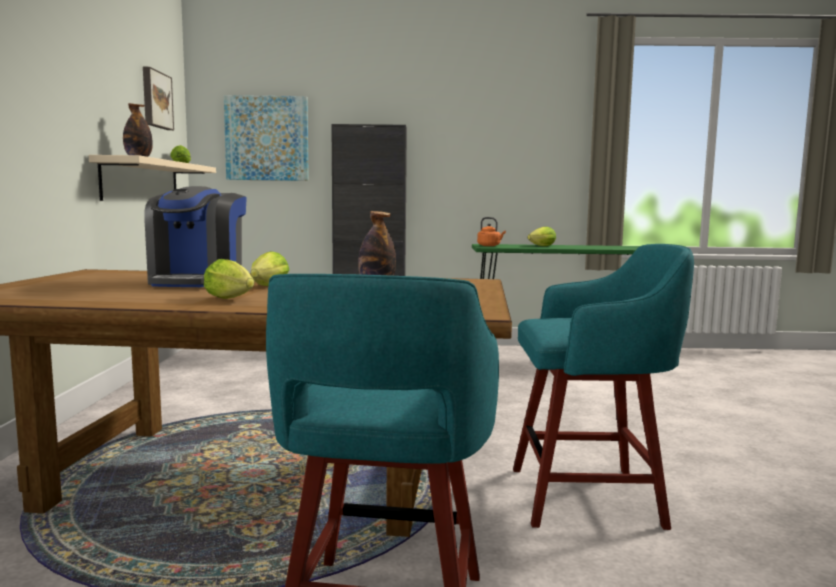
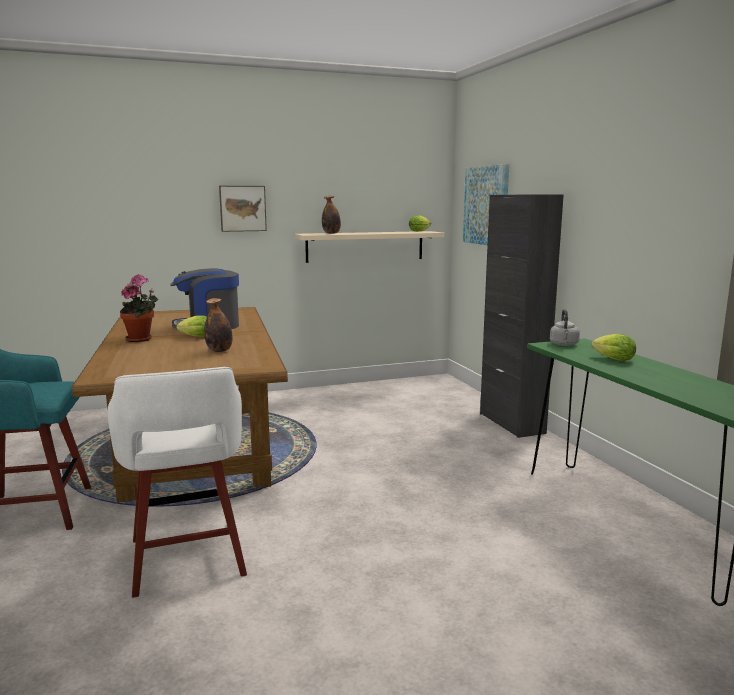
camera: 70 degrees right, 5 degrees up
picture [143,67,174,130] -> picture moved to [219,186,267,232]
lettuce [204,259,254,299] -> potted plant [120,274,158,342]
orange kettle [477,217,506,246] -> grey kettle [550,309,580,346]
turquoise stool [513,244,694,530] -> white stool [108,367,247,598]

